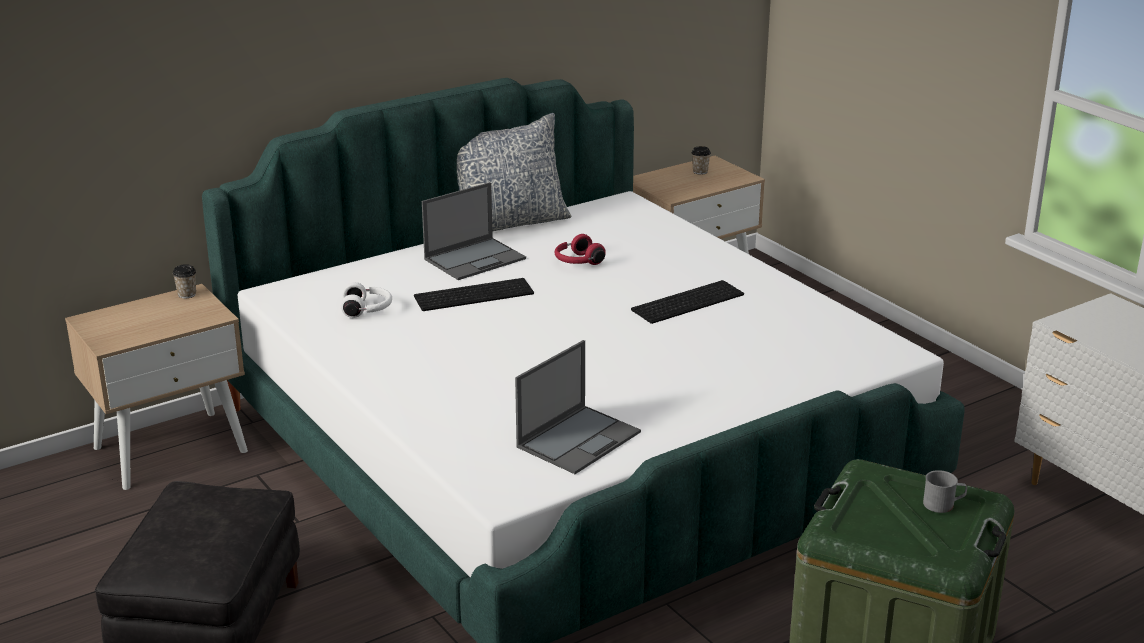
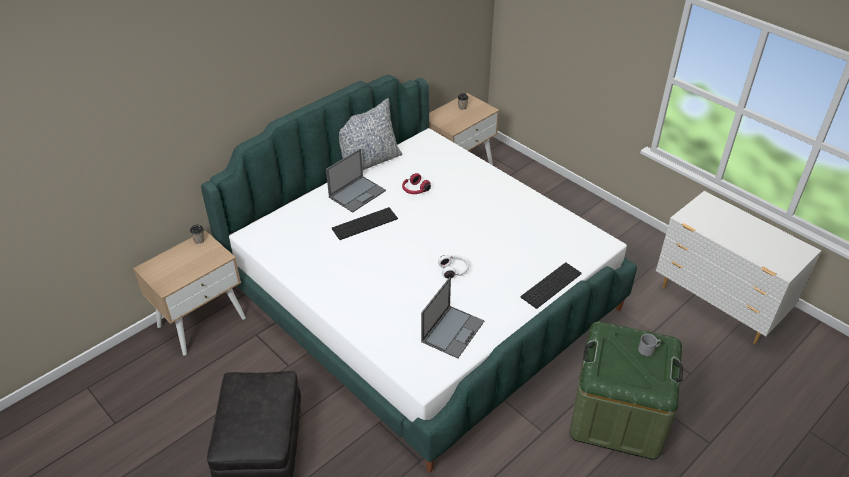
camera: 10 degrees left, 15 degrees up
white headphones [341,282,392,318] -> white headphones moved to [438,255,469,279]
keyboard [631,280,744,324] -> keyboard moved to [521,262,582,309]

